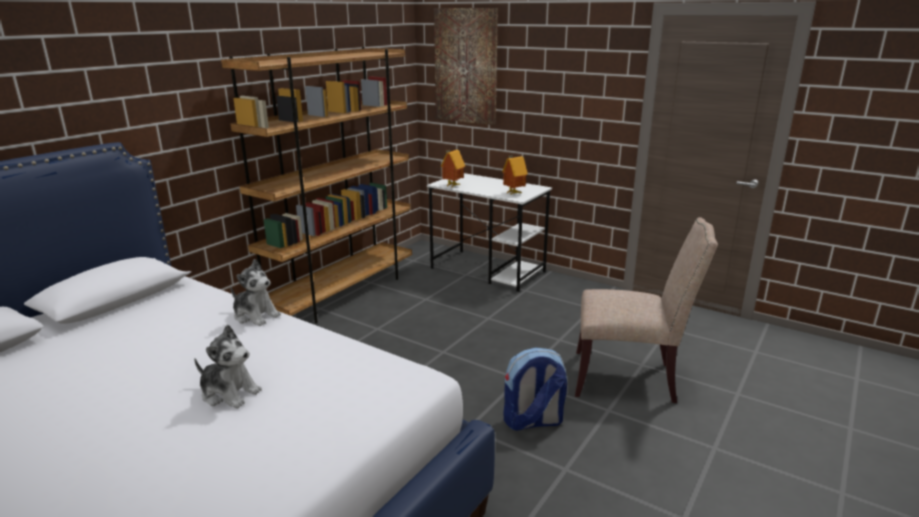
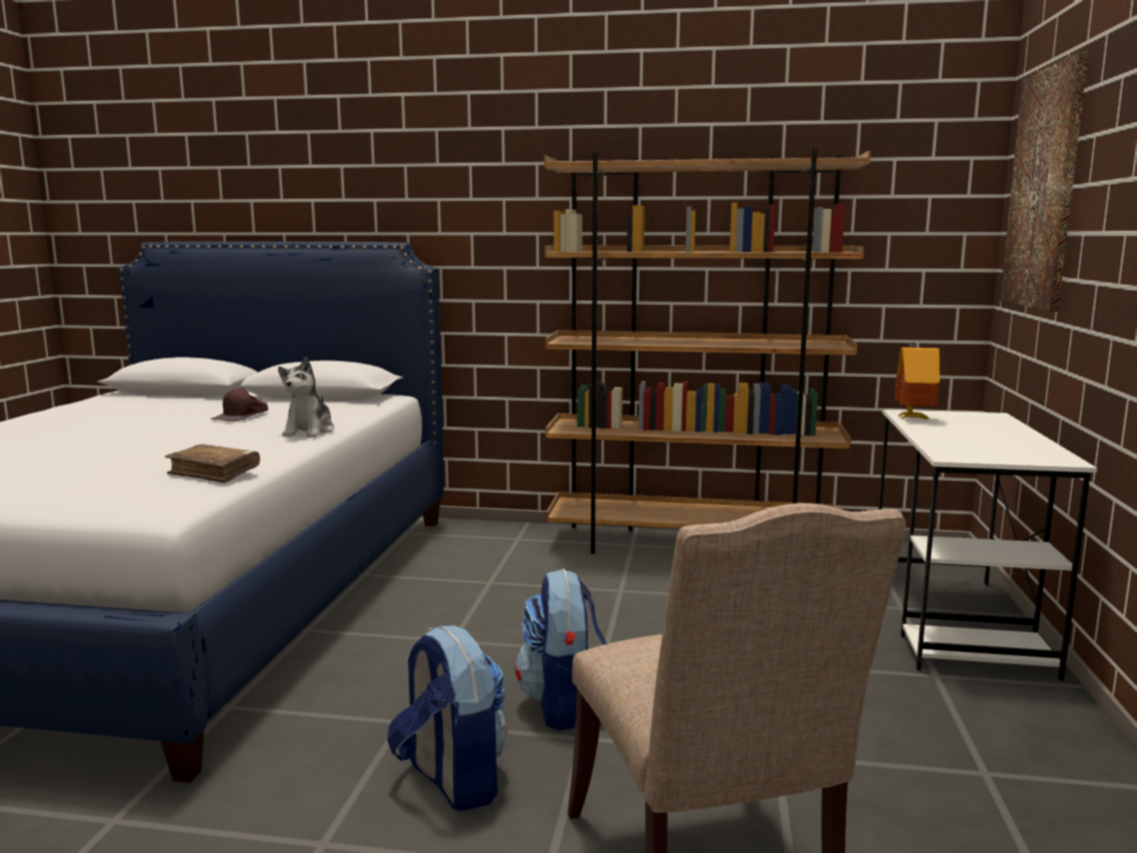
camera: 65 degrees right, 10 degrees down
plush toy [194,325,262,409] -> none
toy house [502,155,528,195] -> none
none -> brown book [165,444,260,483]
none -> brown cap [211,388,268,421]
none -> backpack [515,569,607,731]

